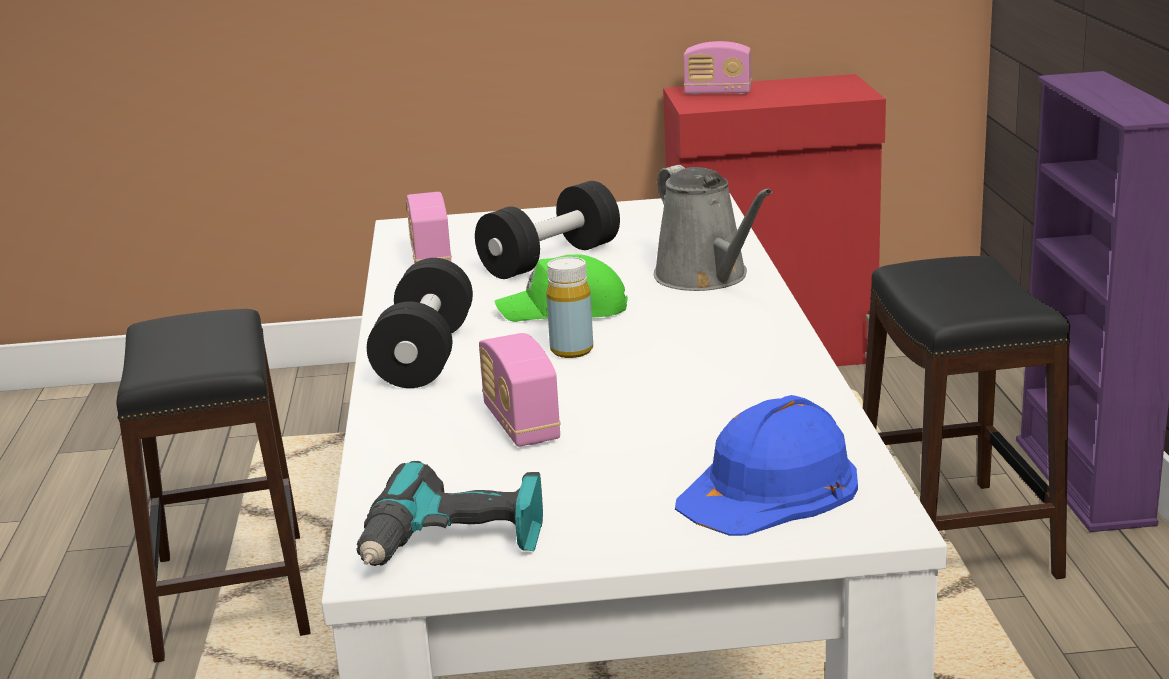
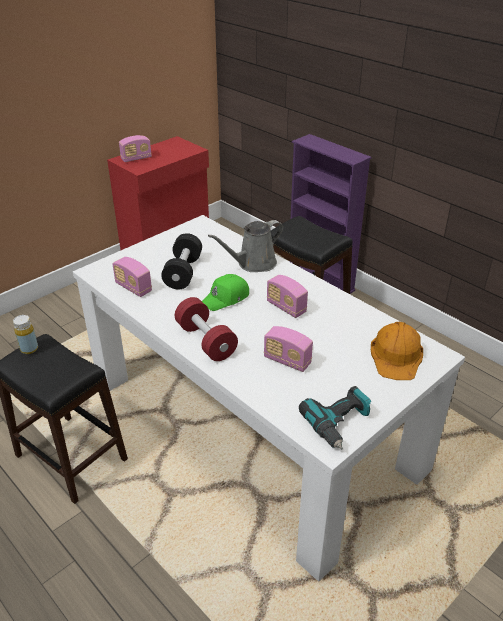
camera: 40 degrees left, 15 degrees up
black dumbbell [367,258,473,388] -> red dumbbell [175,297,238,361]
yellow bottle [546,257,593,358] -> yellow bottle moved to [13,315,38,354]
grey watering can [654,165,772,291] -> grey watering can turned 120 degrees clockwise [208,220,283,272]
blue hard hat [675,395,858,536] -> orange hard hat [371,322,423,380]
none -> radio [267,275,308,318]

